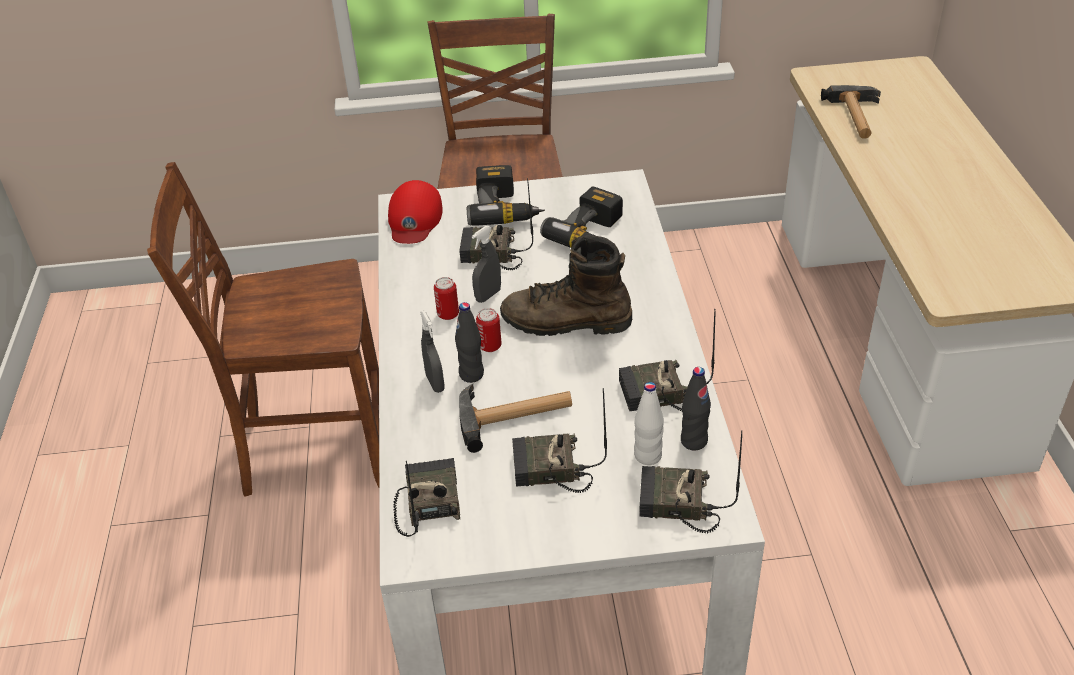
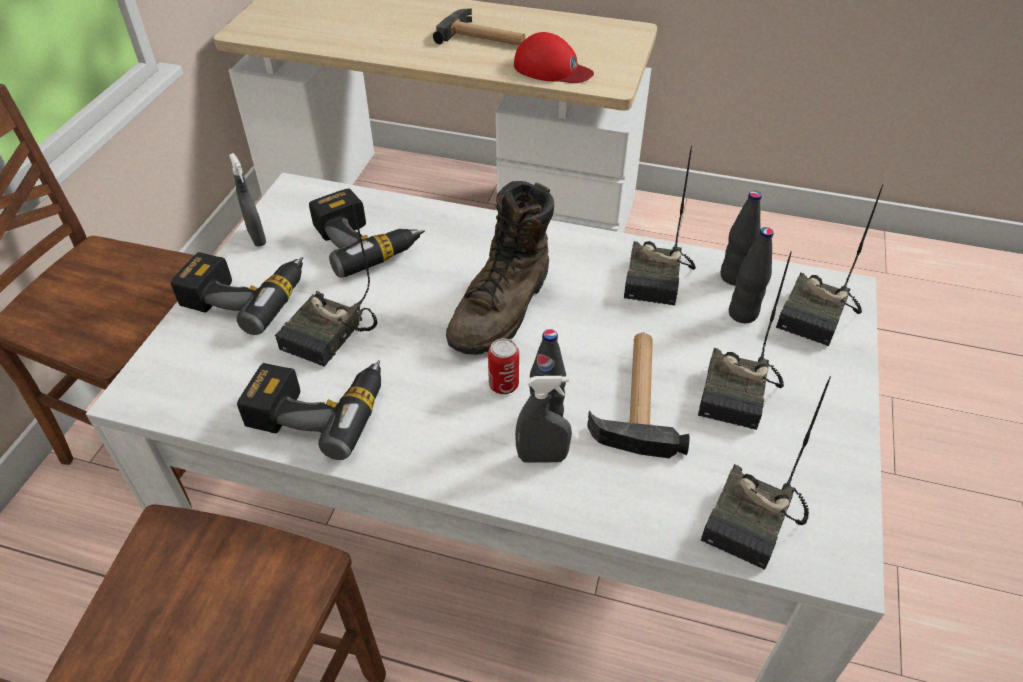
camera: 70 degrees left, 5 degrees up
red cap [388,180,443,244] -> red cap moved to [514,32,594,83]
radio [393,458,460,537] -> radio turned 75 degrees counterclockwise [701,376,831,569]
can [434,277,459,320] -> none
grey spray bottle [472,226,501,303] -> grey spray bottle moved to [229,153,266,247]
white bottle [634,382,664,465] -> black bottle [729,227,774,323]
hammer [821,85,881,139] -> hammer moved to [433,8,525,45]
none -> power drill [237,360,381,460]

